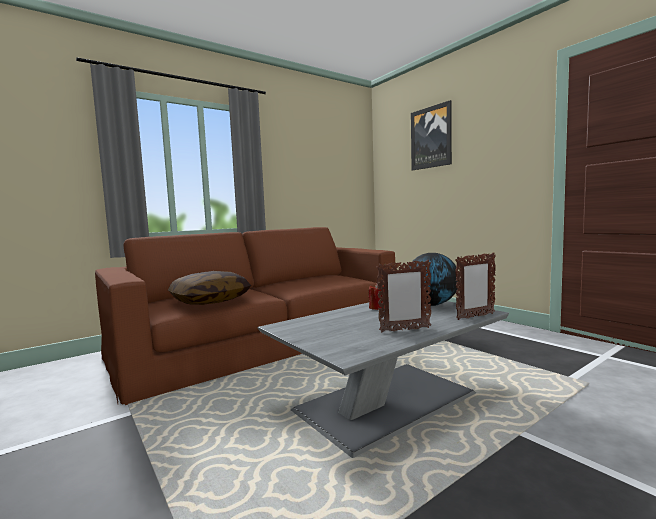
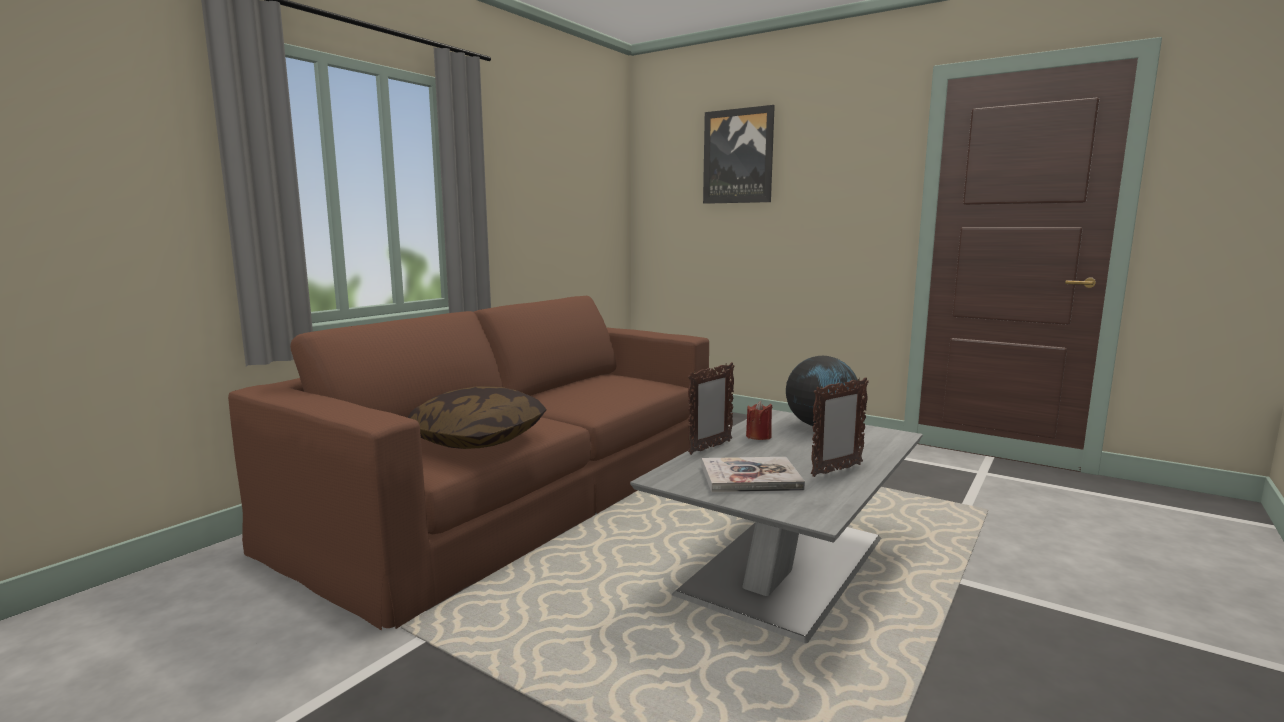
camera: 20 degrees left, 5 degrees up
picture frame [455,252,496,320] -> picture frame moved to [688,362,735,455]
none -> book [702,457,805,493]

